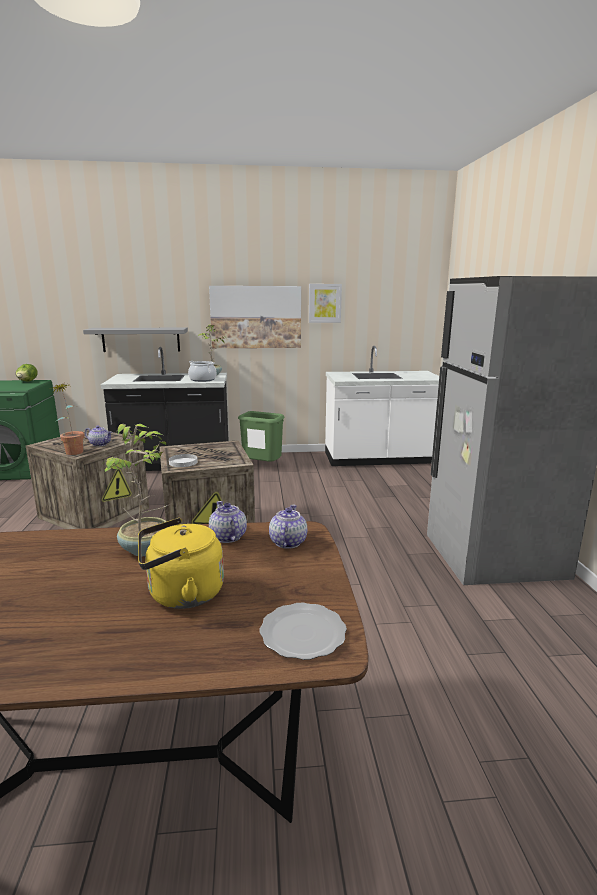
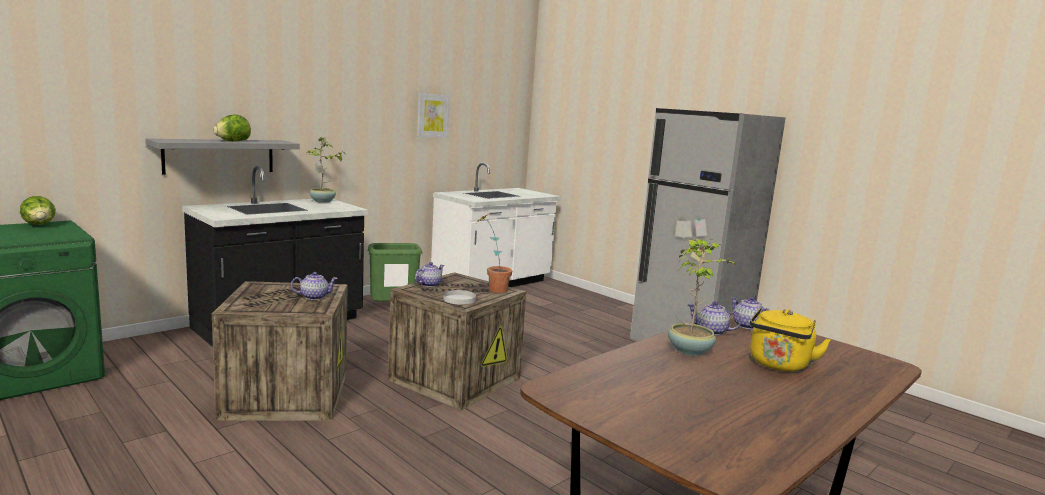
camera: 40 degrees left, 5 degrees down
potted plant [51,382,84,455] -> potted plant moved to [477,213,512,293]
cooking pot [188,361,216,382] -> none
picture [209,286,301,348] -> none
plate [260,603,347,660] -> none
none -> lettuce [214,114,251,142]
none -> teapot [415,262,444,287]

